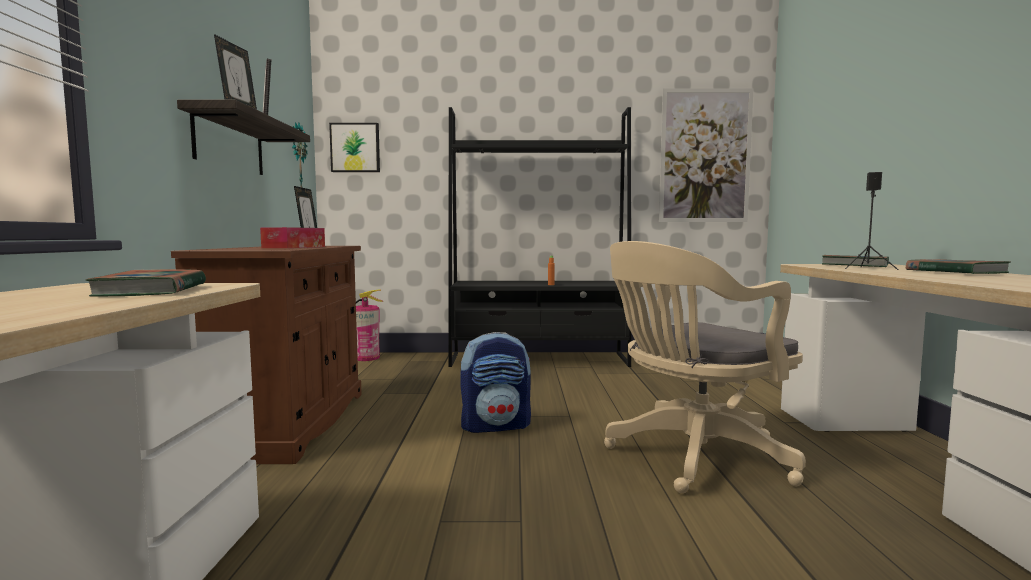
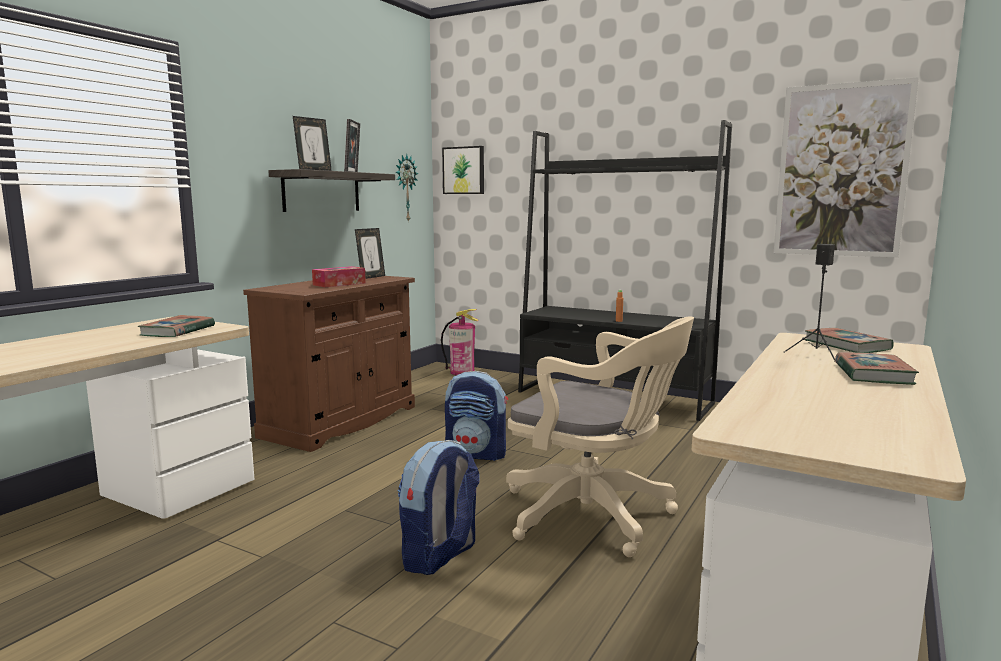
camera: 30 degrees right, 5 degrees up
beige office chair [604,241,806,493] -> beige office chair turned 150 degrees counterclockwise [506,317,694,557]
none -> backpack [398,440,480,575]

